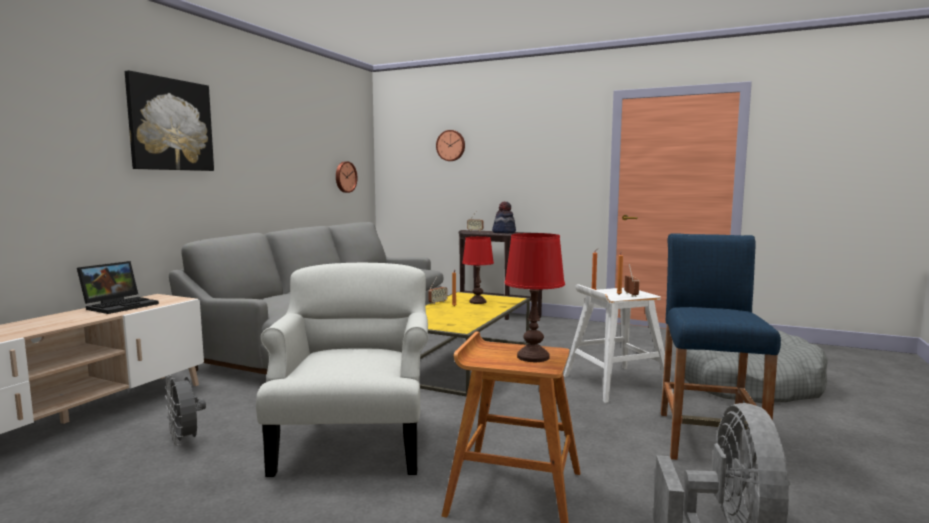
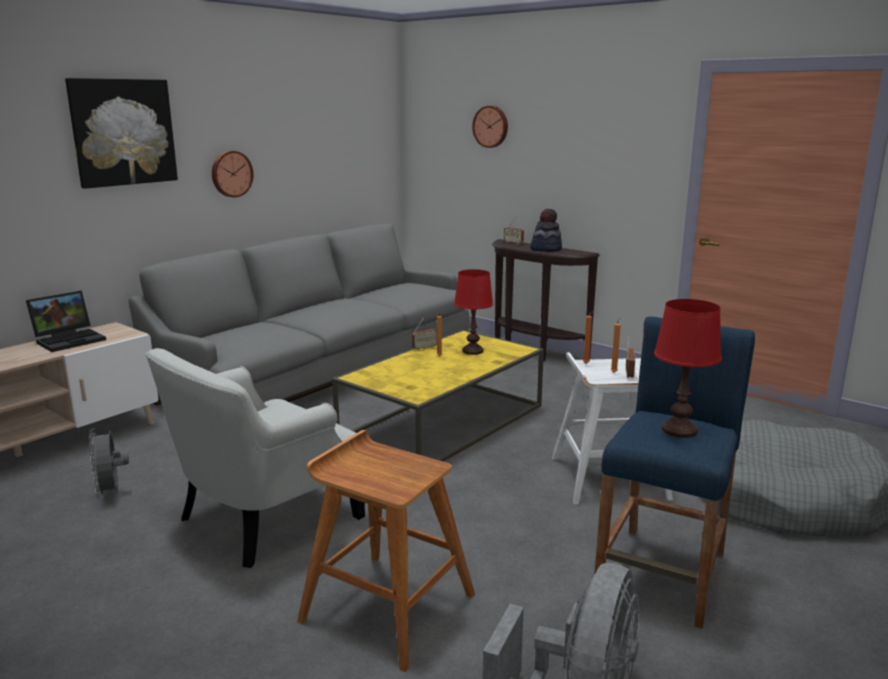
camera: 15 degrees right, 10 degrees up
white armchair [256,263,428,477] -> white armchair turned 150 degrees counterclockwise [146,348,365,568]
wall clock [336,161,358,193] -> wall clock moved to [212,151,253,198]
red table lamp [504,233,565,362] -> red table lamp moved to [654,299,722,438]

